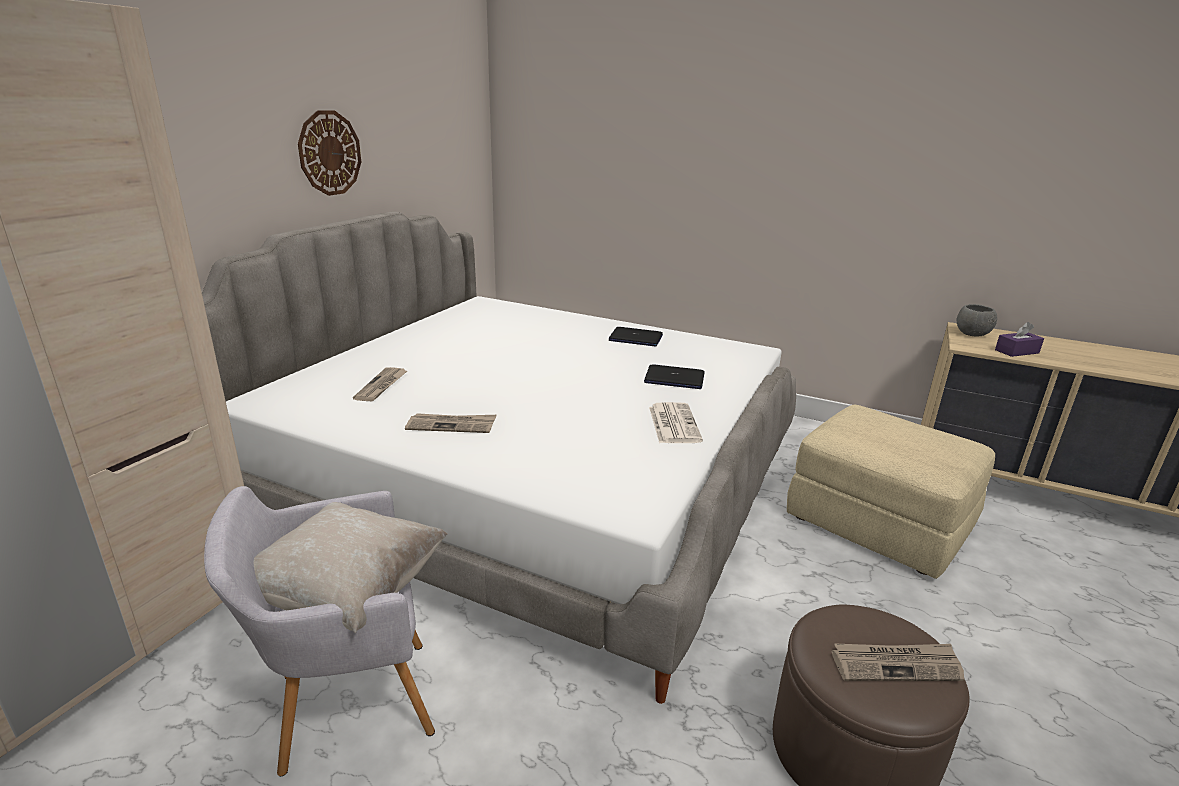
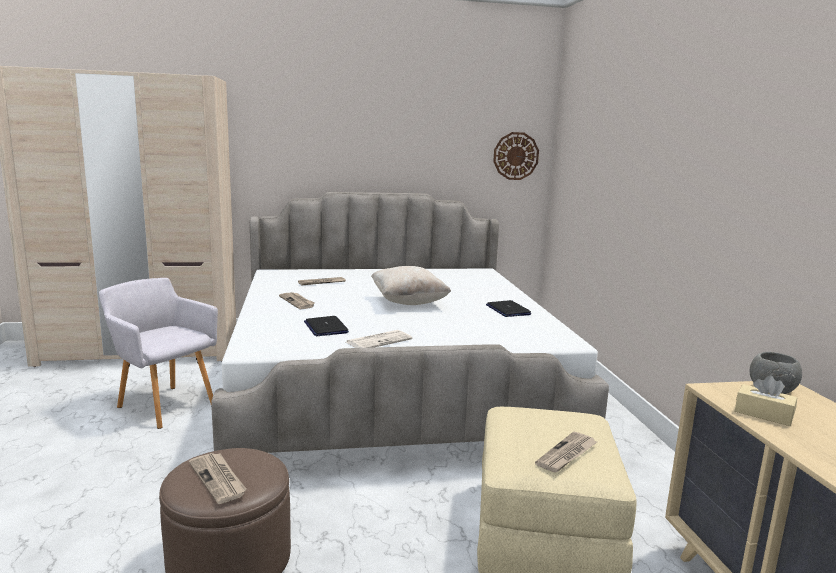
camera: 55 degrees right, 10 degrees down
beige pillow [254,502,447,633] -> beige pillow moved to [371,266,451,305]
wall clock [298,110,361,196] -> wall clock moved to [493,132,539,180]
laptop [644,365,705,389] -> laptop moved to [304,316,349,336]
purple tissue box [995,322,1044,357] -> beige tissue box [735,375,797,426]
none -> newspaper [535,432,597,473]

